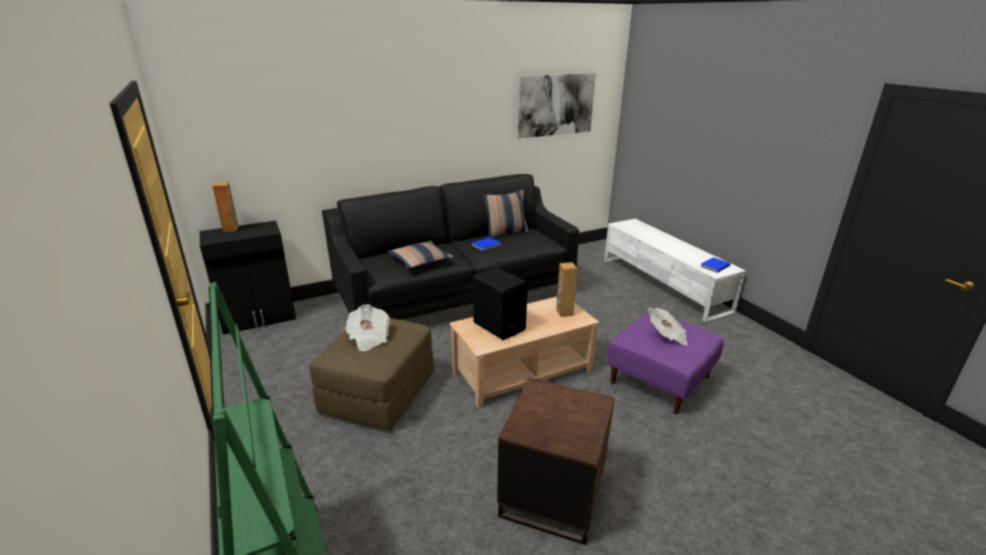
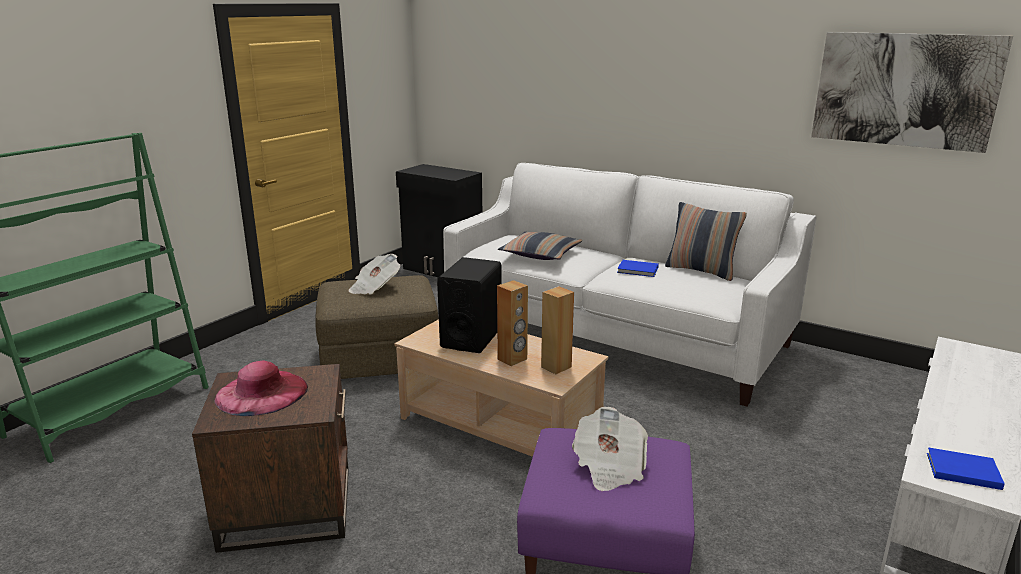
camera: 60 degrees right, 5 degrees down
brown speaker [212,182,239,232] -> brown speaker moved to [497,280,528,366]
black sofa [322,174,579,320] -> white sofa [443,163,817,407]
none -> pink hat [215,360,308,416]

